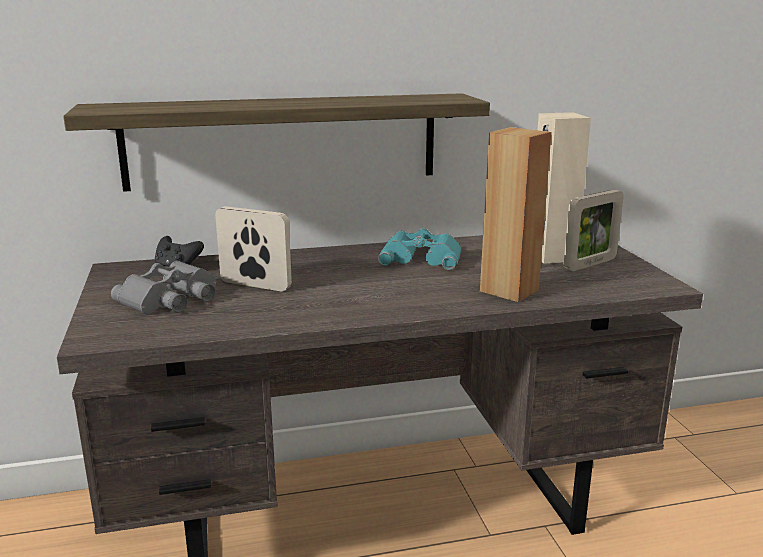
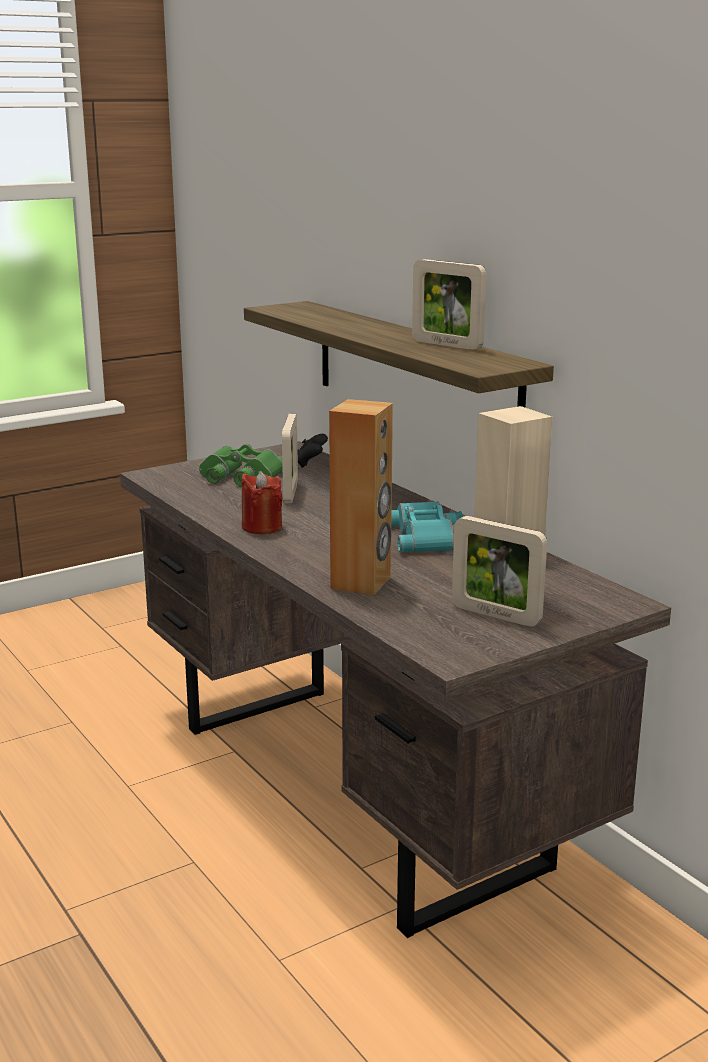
camera: 70 degrees right, 0 degrees up
grey binoculars [111,261,216,314] -> green binoculars [199,444,283,487]
none -> red candle [242,471,283,534]
none -> picture frame [412,259,486,350]

